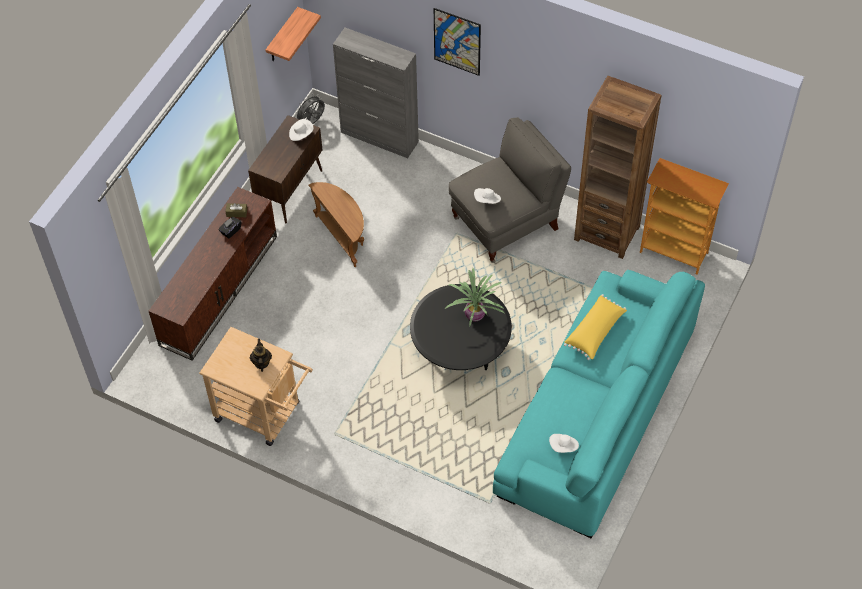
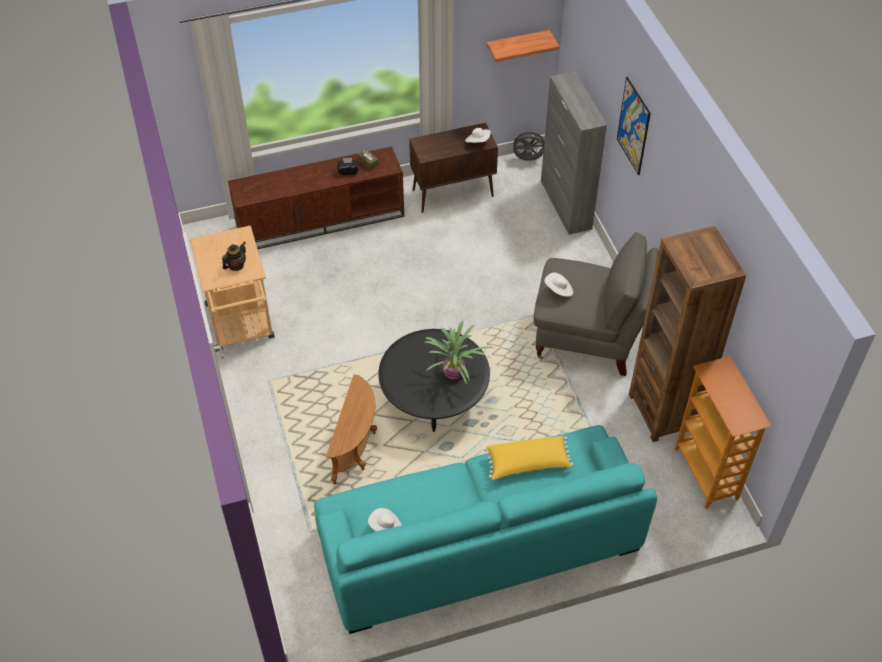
camera: 45 degrees right, 5 degrees down
brown side table [308,182,364,267] -> brown side table moved to [326,374,377,485]

